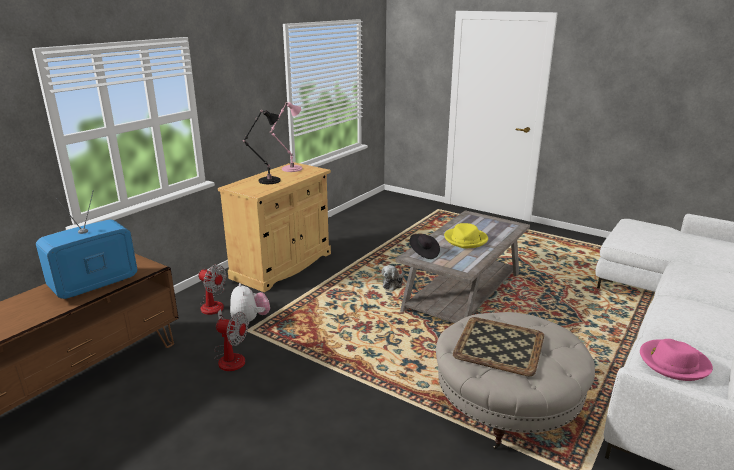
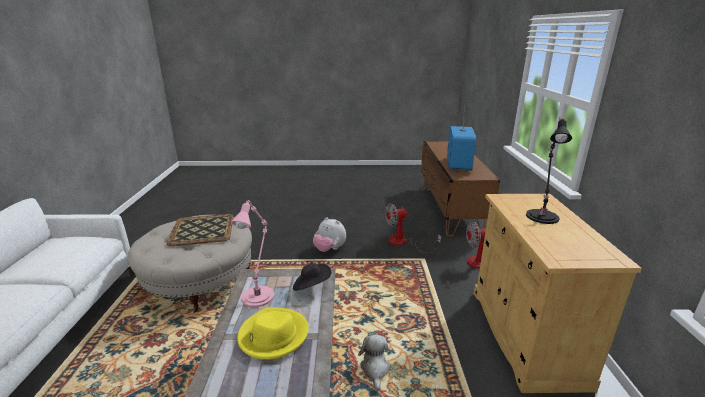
camera: 145 degrees right, 0 degrees up
plush toy [230,283,270,325] -> plush toy moved to [313,217,346,252]
pink table lamp [270,102,302,172] -> pink table lamp moved to [231,199,274,307]
pink hat [640,339,713,381] -> none

